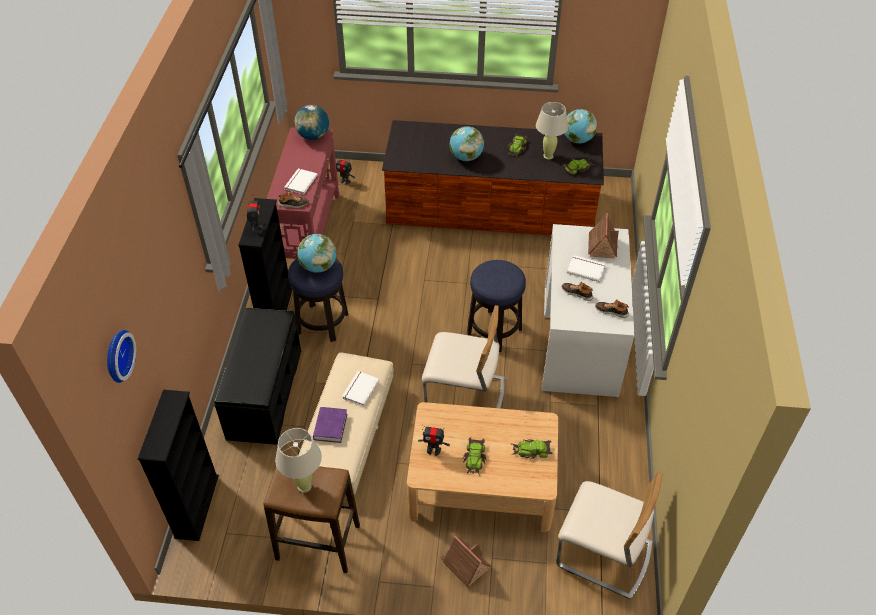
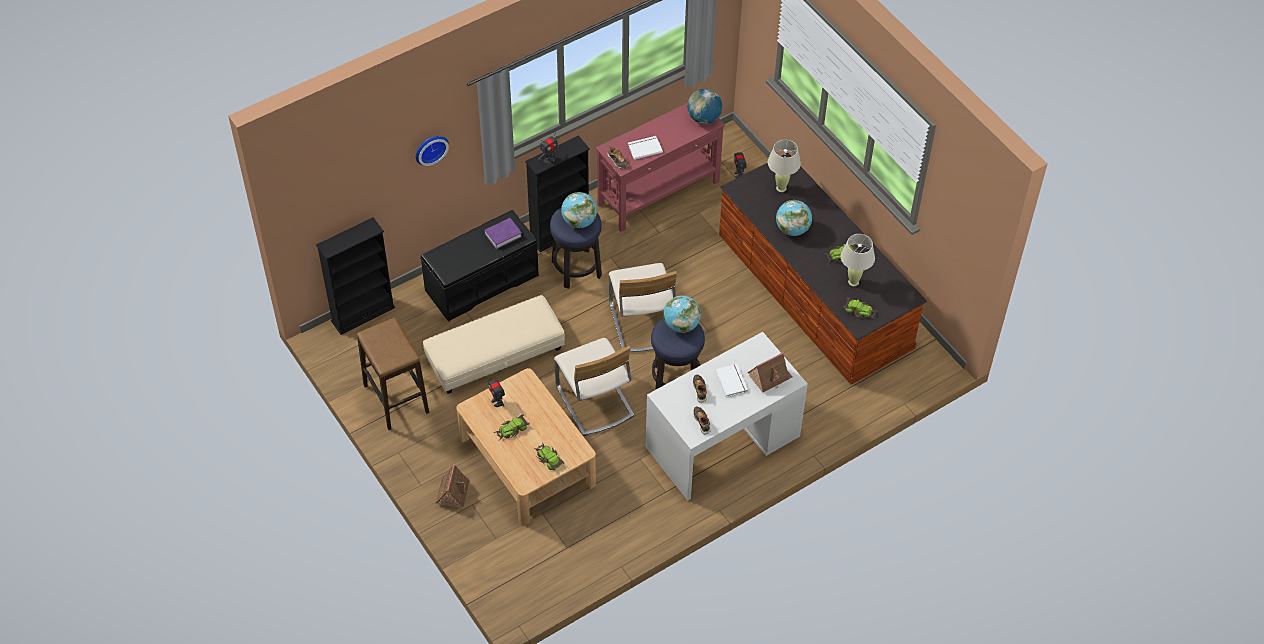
camera: 50 degrees right, 5 degrees up
wall clock [107,330,136,383] -> wall clock moved to [416,136,449,166]
beige table lamp [275,428,322,493] -> beige table lamp moved to [768,140,801,192]
purple book [313,407,347,443] -> purple book moved to [484,218,522,249]
white book [342,371,380,406] -> none
beige chair [556,472,662,599] -> beige chair moved to [609,263,677,352]
globe [564,109,597,143] -> globe moved to [663,295,701,333]

